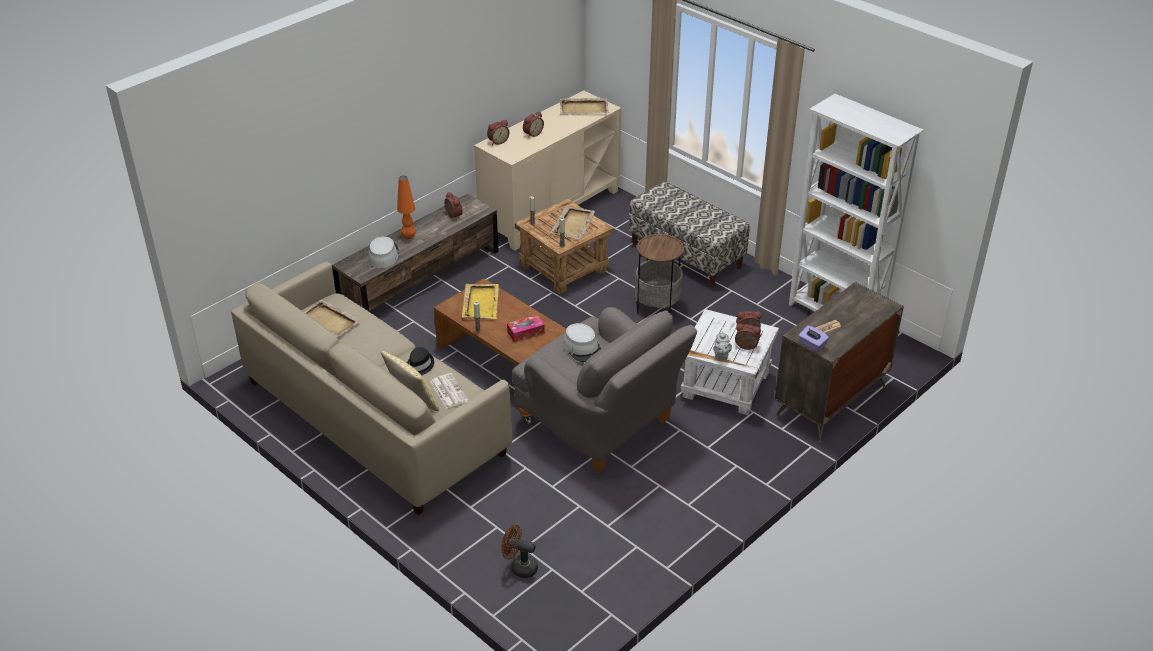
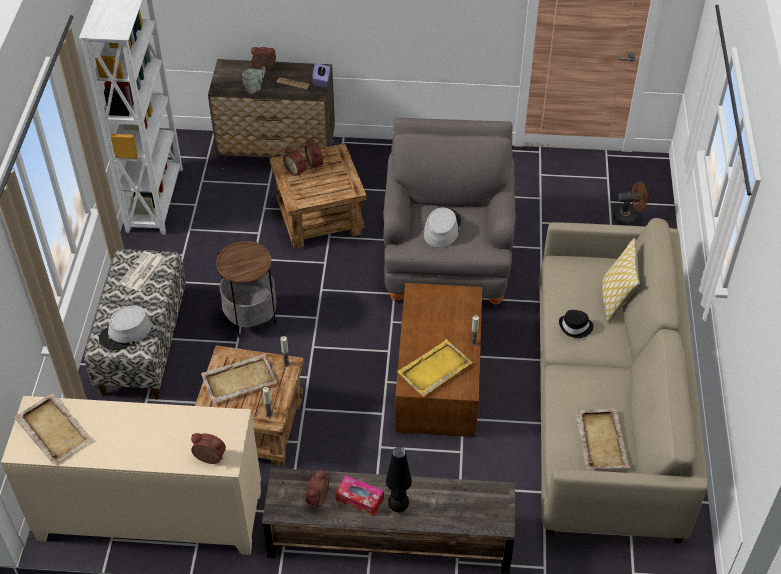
camera: 130 degrees left, 10 degrees up
grey hat [368,236,399,268] -> grey hat moved to [99,306,152,350]
orange table lamp [397,176,416,239] -> black table lamp [386,447,412,512]
newspaper [430,373,469,409] -> newspaper moved to [119,251,165,292]
brown fan [502,525,538,578] -> brown fan turned 75 degrees counterclockwise [613,182,648,225]
tissue box [507,315,545,342] -> tissue box moved to [336,475,384,516]
alarm clock [523,112,544,138] -> alarm clock moved to [251,47,276,72]
white side table [681,309,779,415] -> brown side table [270,143,367,249]
grey teapot [713,331,732,361] -> grey teapot moved to [242,67,266,94]

